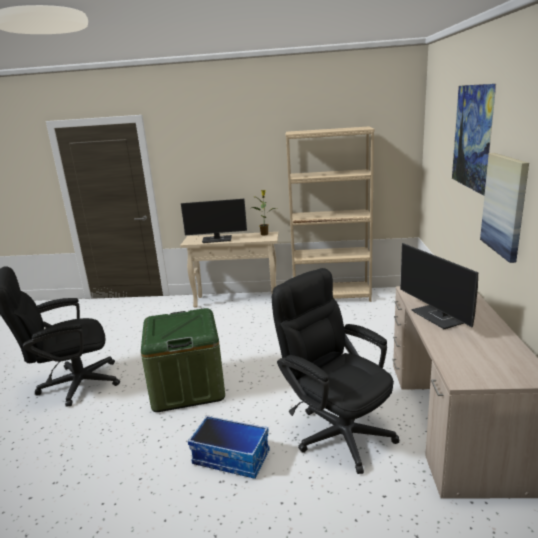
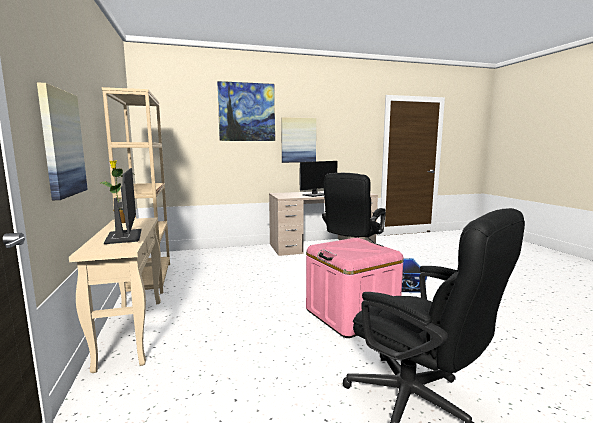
camera: 110 degrees left, 10 degrees down
green storage box [141,308,225,412] -> pink storage box [306,238,404,338]
none -> picture [37,82,88,200]

